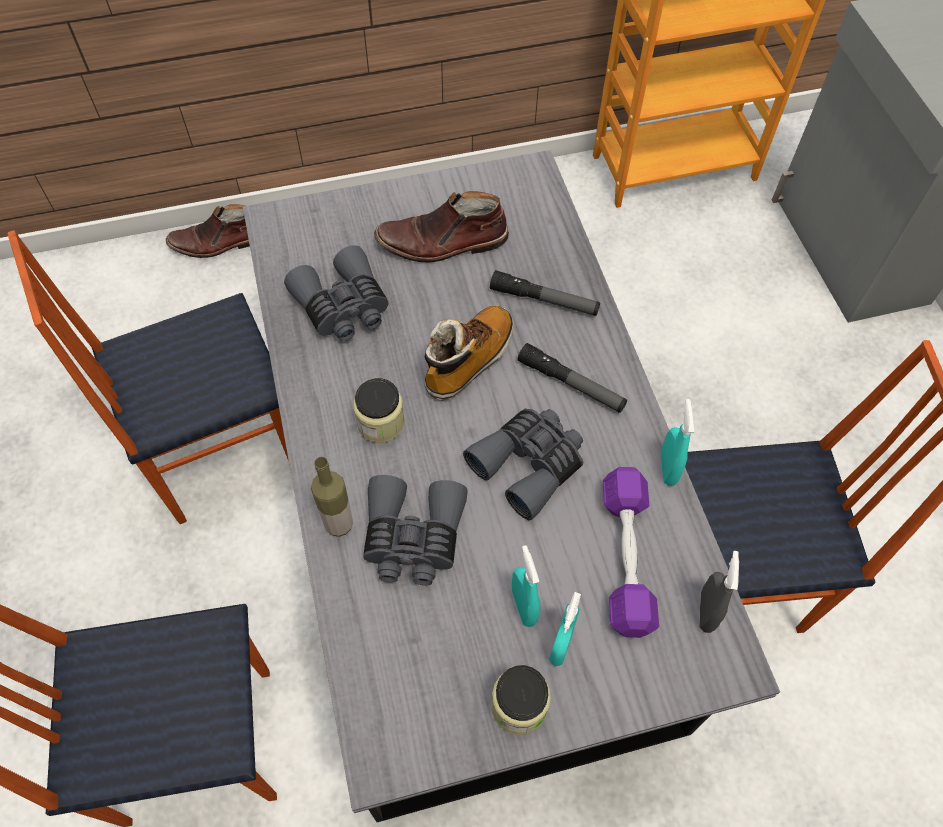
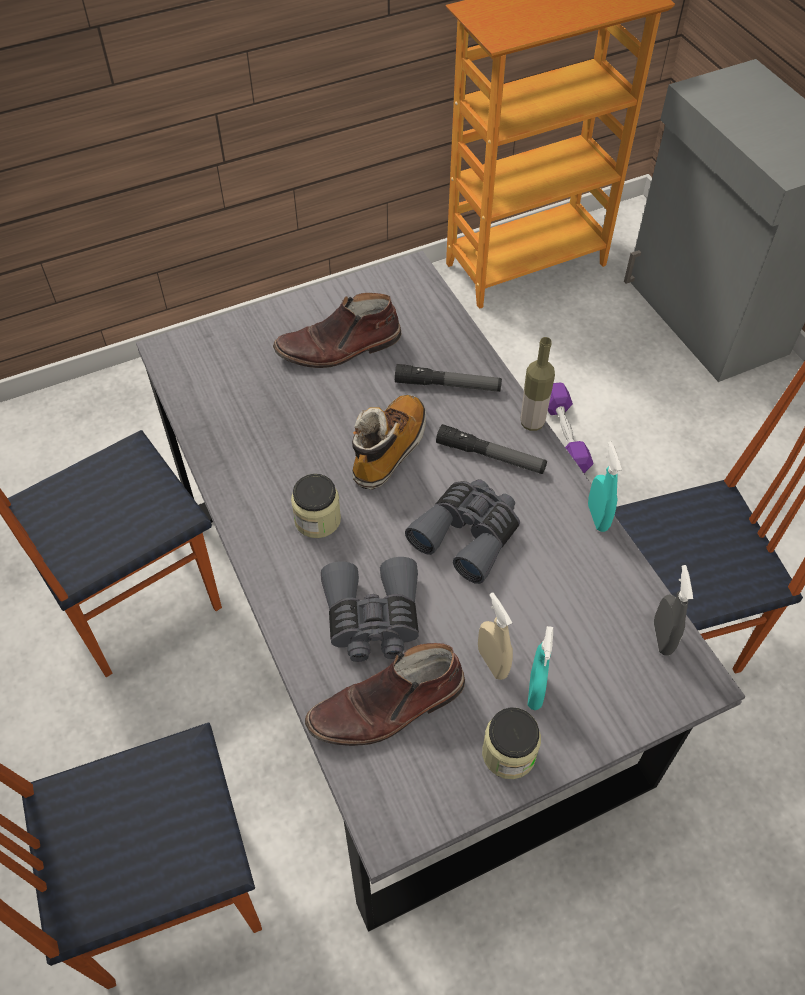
camera: 10 degrees left, 5 degrees down
brown boot [166,204,250,258] -> brown boot moved to [305,643,465,746]
grey binoculars [284,245,389,341] -> none
bottle [311,457,353,537] -> bottle moved to [521,337,555,431]
turquoise spray bottle [512,545,540,627] -> beige spray bottle [478,593,513,680]
purple dumbbell [603,467,659,638] -> purple dumbbell moved to [548,382,594,473]

